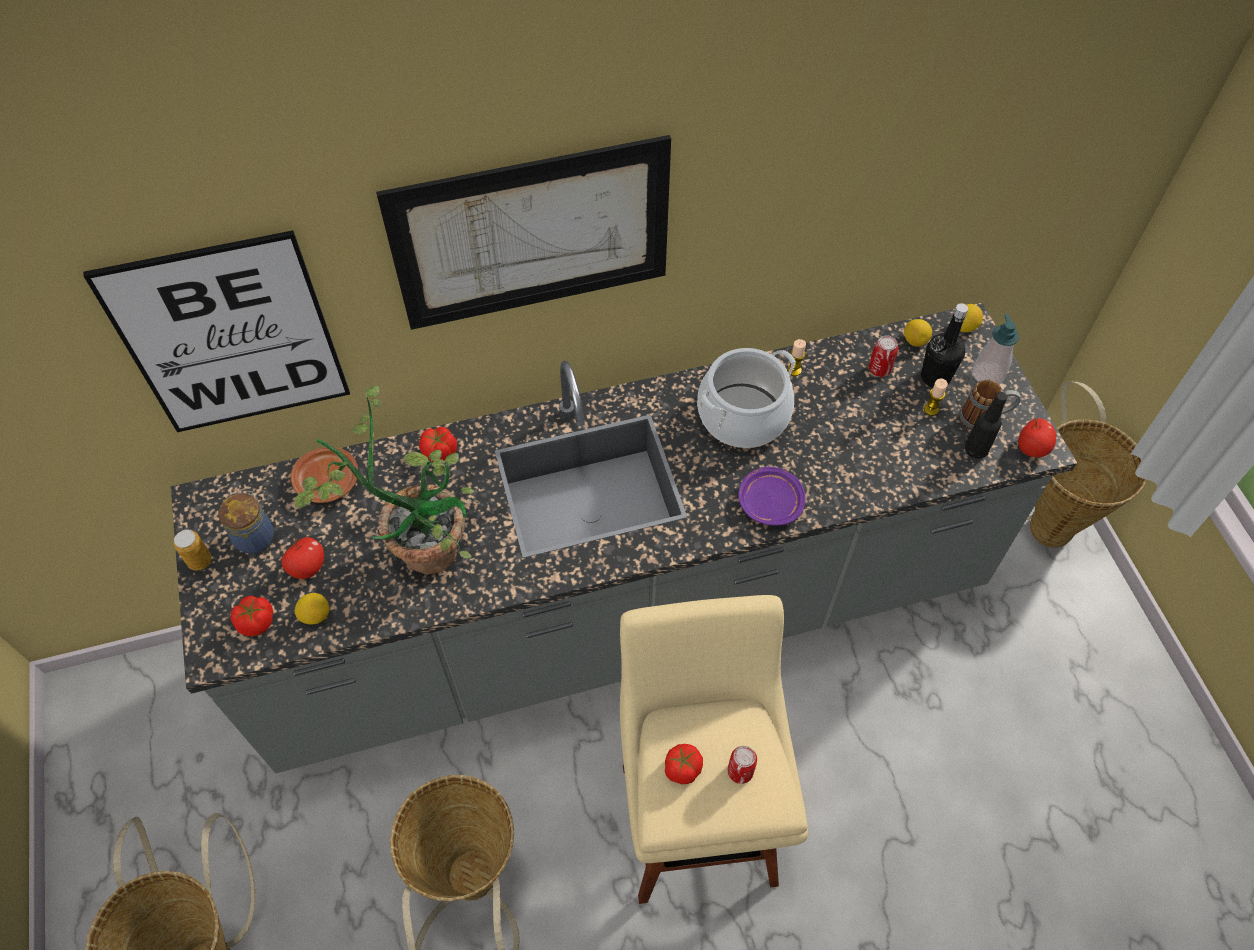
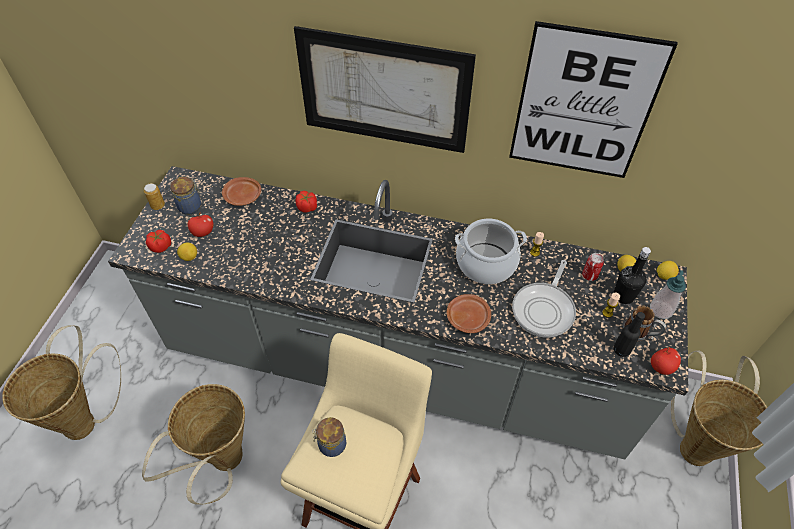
camera: 30 degrees right, 5 degrees down
picture [83,230,350,432] -> picture moved to [509,21,678,178]
potted plant [295,386,474,575] -> none
tomato [665,744,703,784] -> jar [312,417,346,457]
can [727,746,757,784] -> none
purple plate [738,467,806,526] -> brown plate [447,294,491,333]
none -> frying pan [512,260,576,338]

